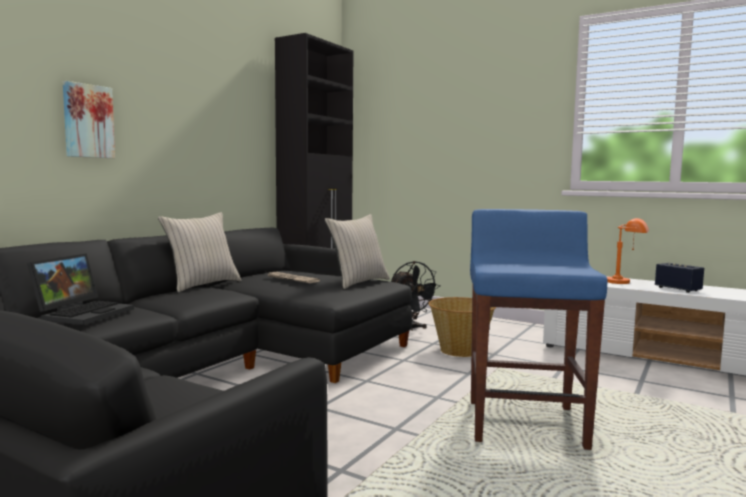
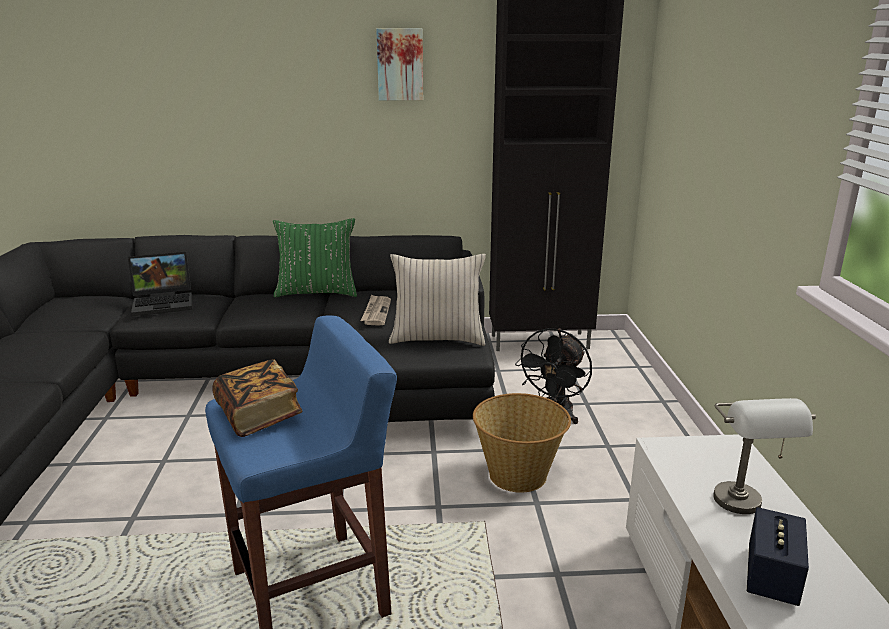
camera: 55 degrees right, 15 degrees up
picture [63,81,115,158] -> picture moved to [376,28,423,101]
beige pillow [158,212,241,292] -> green pillow [273,218,357,297]
orange table lamp [607,218,649,284] -> grey table lamp [713,398,816,514]
none -> book [212,359,303,437]

